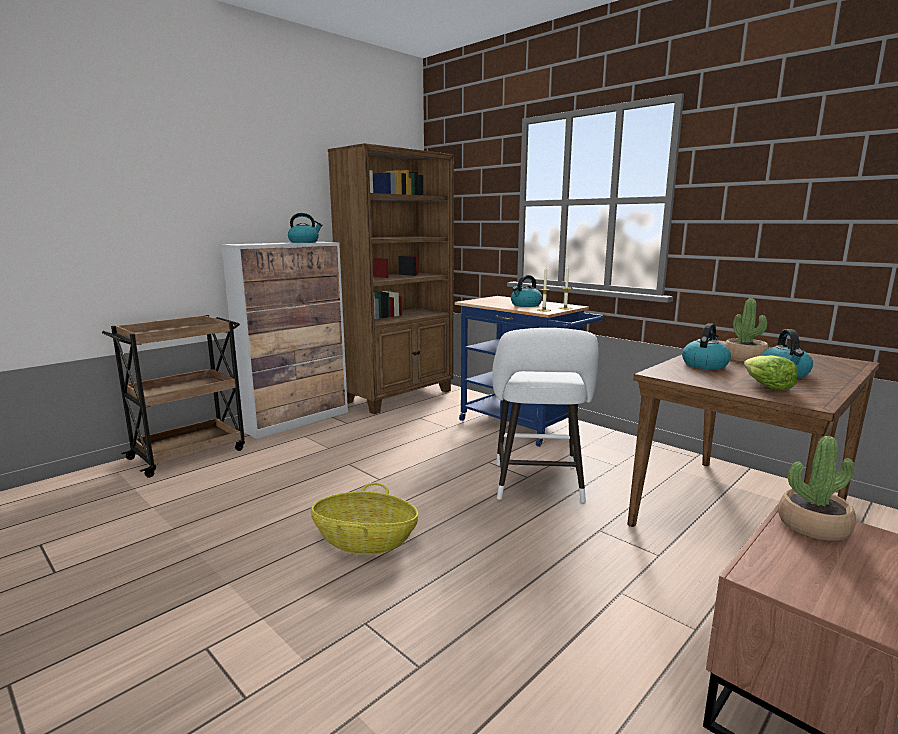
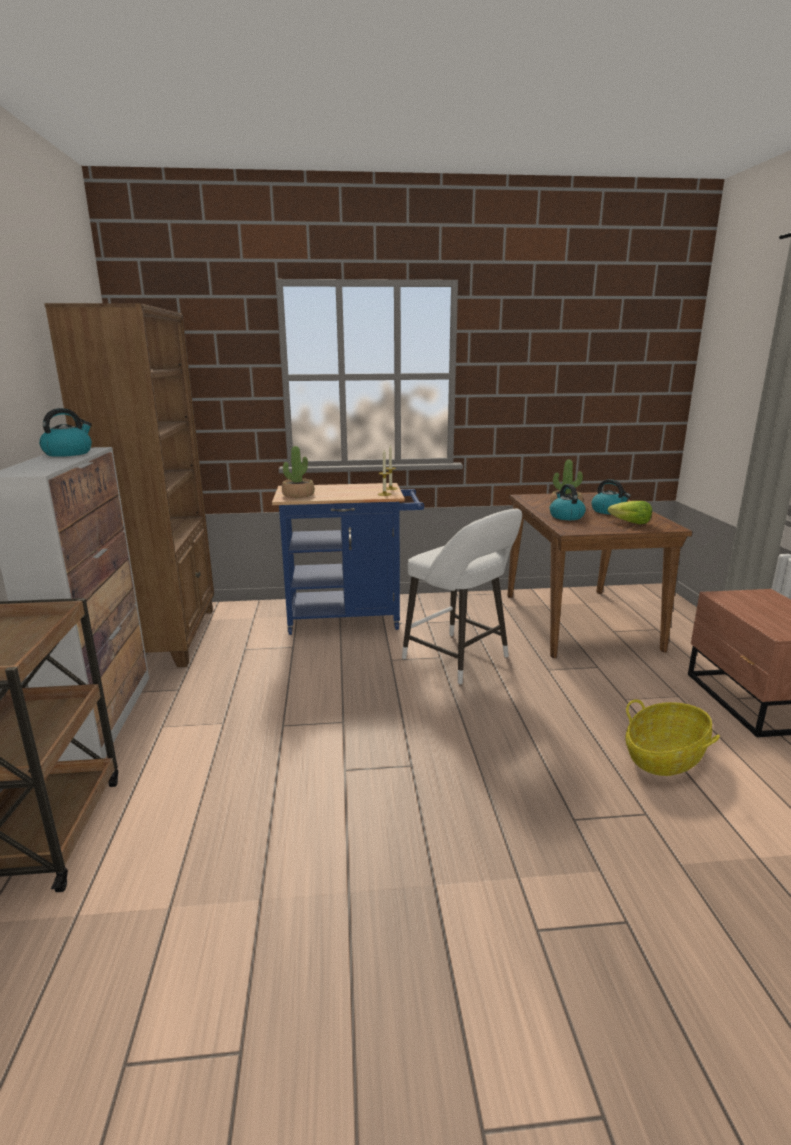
camera: 50 degrees left, 5 degrees up
basket [311,483,418,555] -> basket moved to [625,699,720,776]
kettle [511,275,542,307] -> none
potted plant [778,436,856,541] -> potted plant moved to [282,446,315,498]

